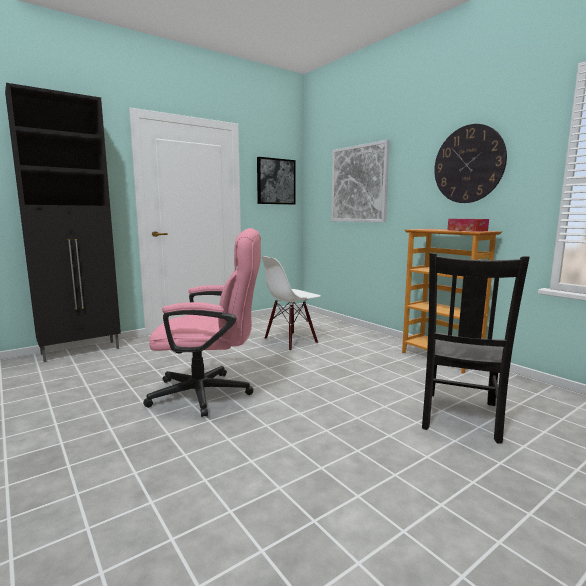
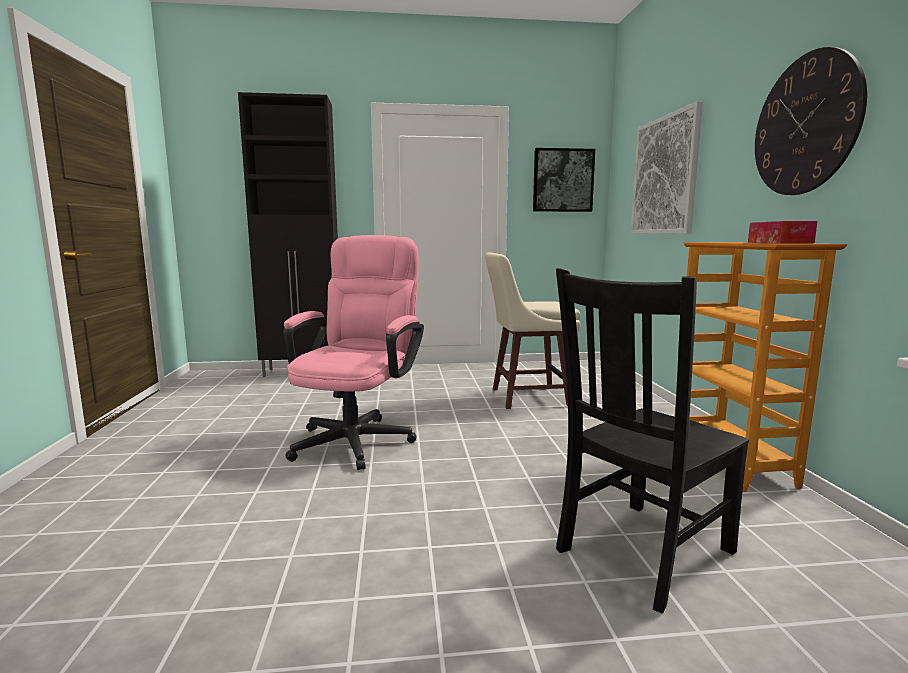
camera: 30 degrees right, 0 degrees up
pink office chair [143,228,261,417] -> pink office chair turned 105 degrees counterclockwise [283,235,424,470]
white chair [262,256,321,351] -> beige stool [485,252,581,409]

